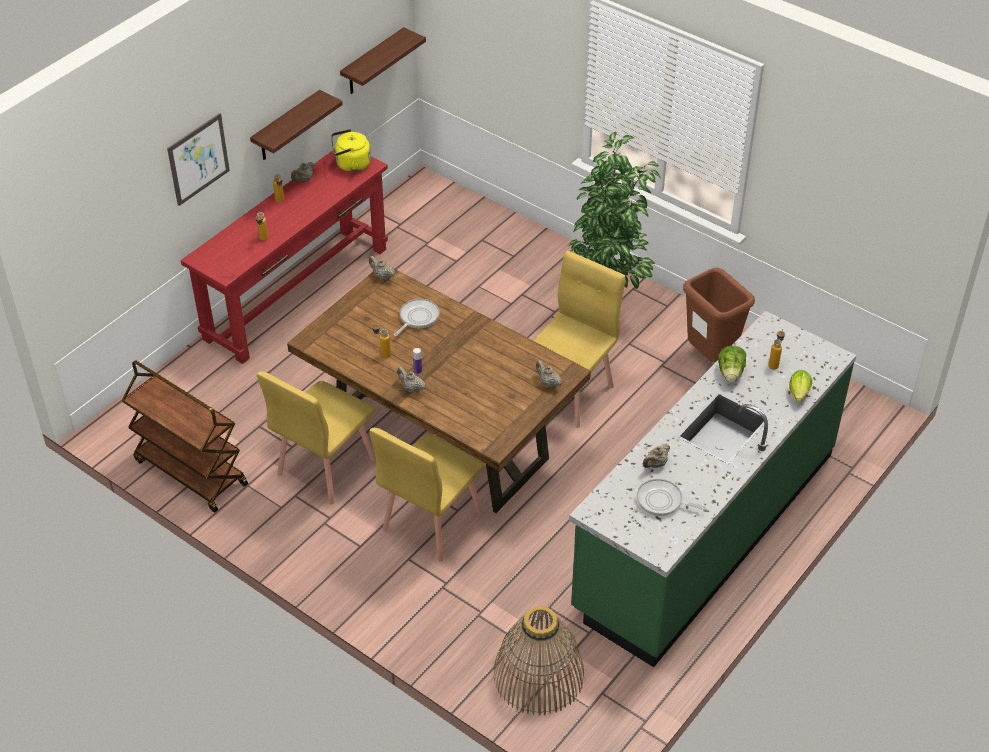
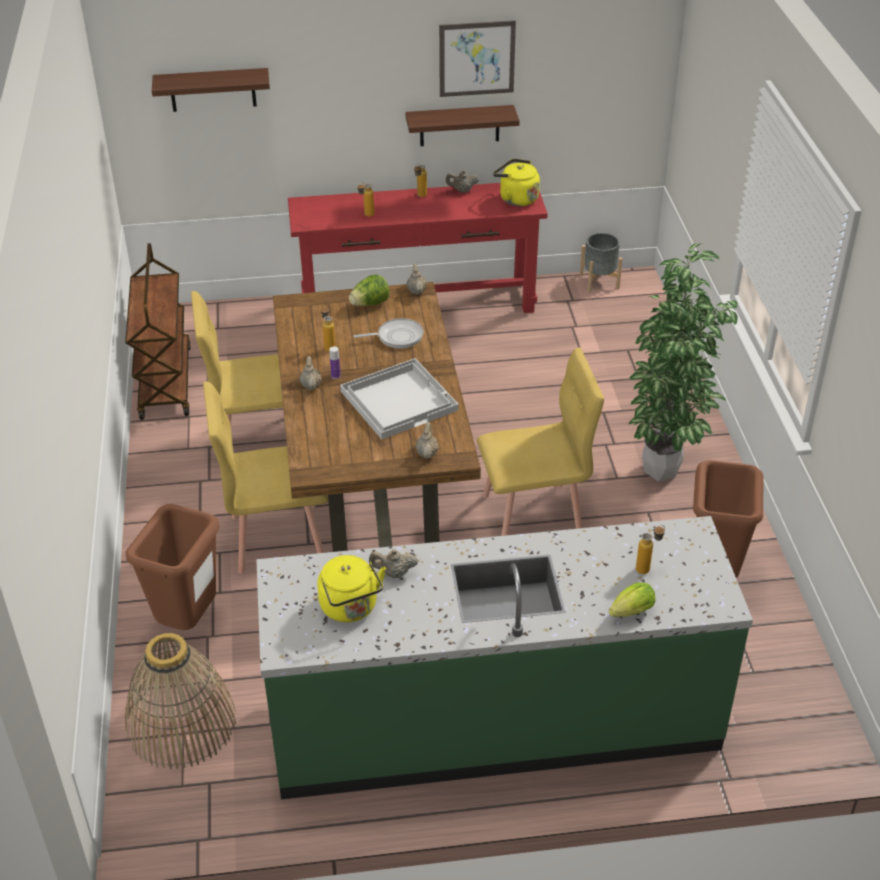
camera: 45 degrees right, 5 degrees down
picture [167,113,230,206] -> picture moved to [439,20,516,97]
shelf [340,27,426,94] -> shelf moved to [152,68,270,112]
frying pan [637,479,706,516] -> yellow kettle [317,555,386,622]
lettuce [718,346,746,382] -> lettuce moved to [349,275,390,306]
none -> brown trash can [125,504,220,630]
none -> white tray [340,358,459,439]
none -> grey planter [580,233,622,293]

